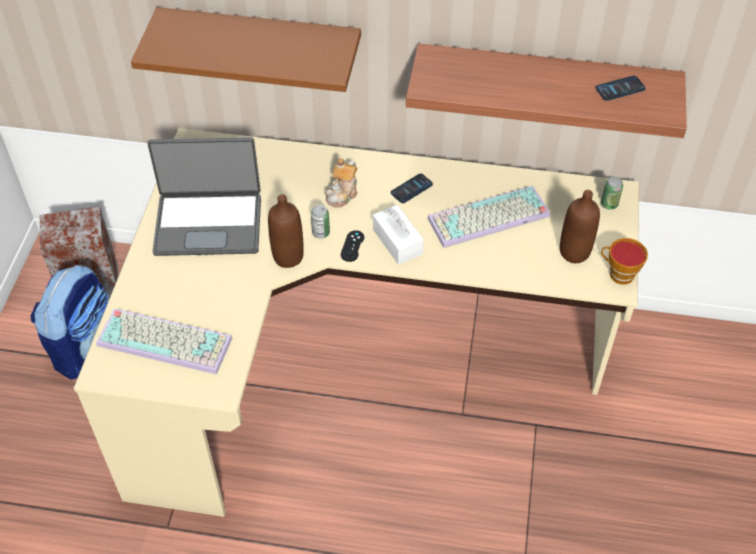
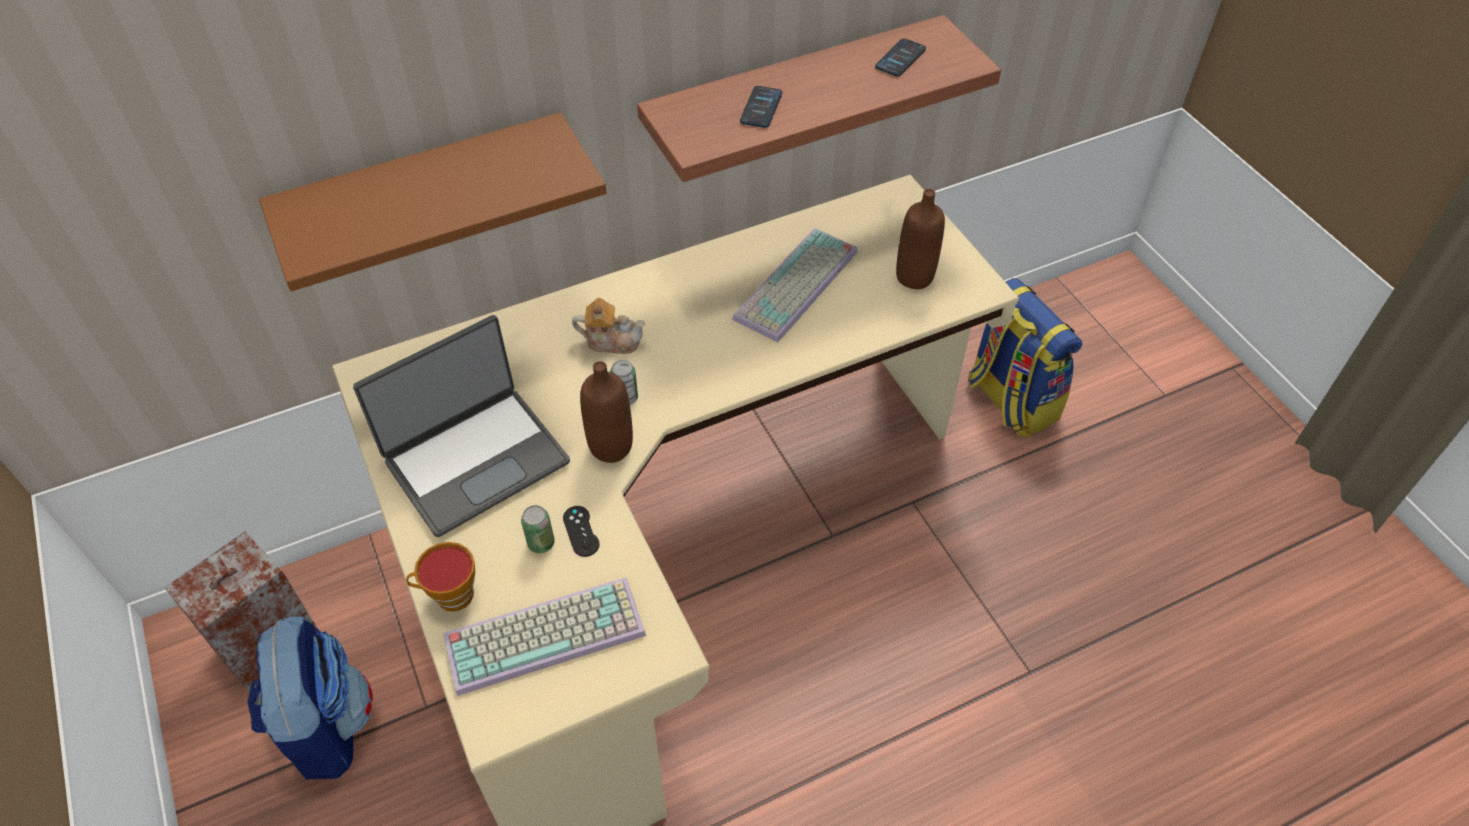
camera: 35 degrees left, 0 degrees up
teapot [326,158,358,207] -> teapot turned 75 degrees counterclockwise [572,298,646,354]
black game controller [341,230,364,262] -> black game controller moved to [563,506,600,557]
white tissue box [373,205,424,265] -> none
phone [391,173,433,203] -> phone moved to [740,86,782,128]
can [601,176,623,210] -> can moved to [521,505,555,553]
cup [601,238,648,285] -> cup moved to [406,542,475,612]
none -> backpack [968,278,1082,438]

